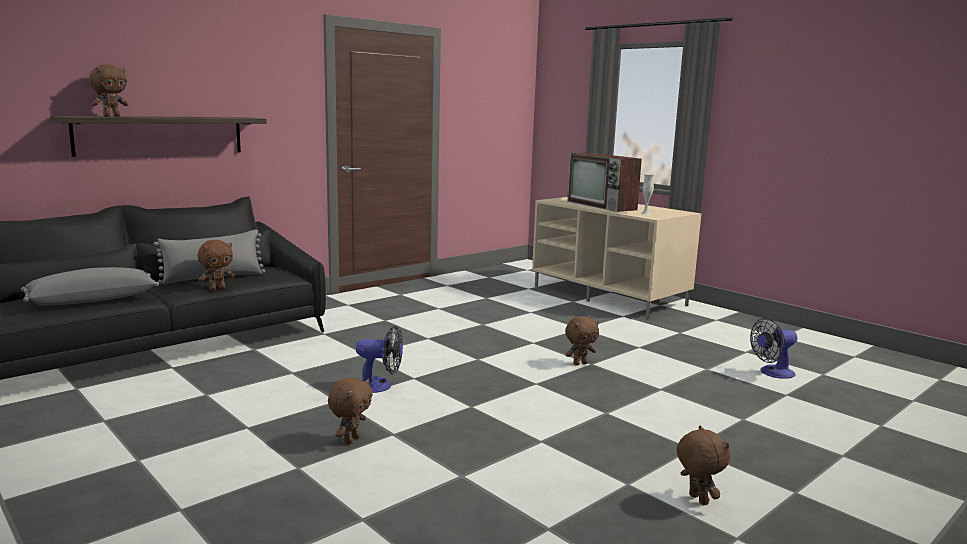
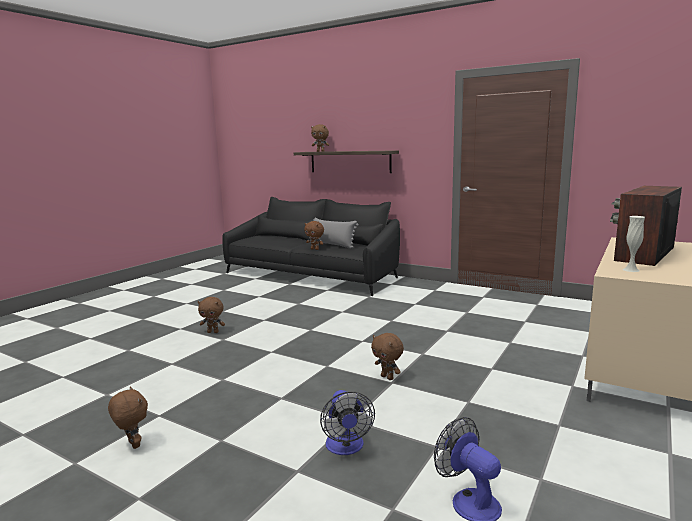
camera: 75 degrees right, 0 degrees up
grey pillow [21,267,159,306] -> none
fan [356,325,403,393] -> fan moved to [320,390,375,455]
brown plush toy [677,426,730,505] -> brown plush toy turned 90 degrees counterclockwise [108,387,148,449]

